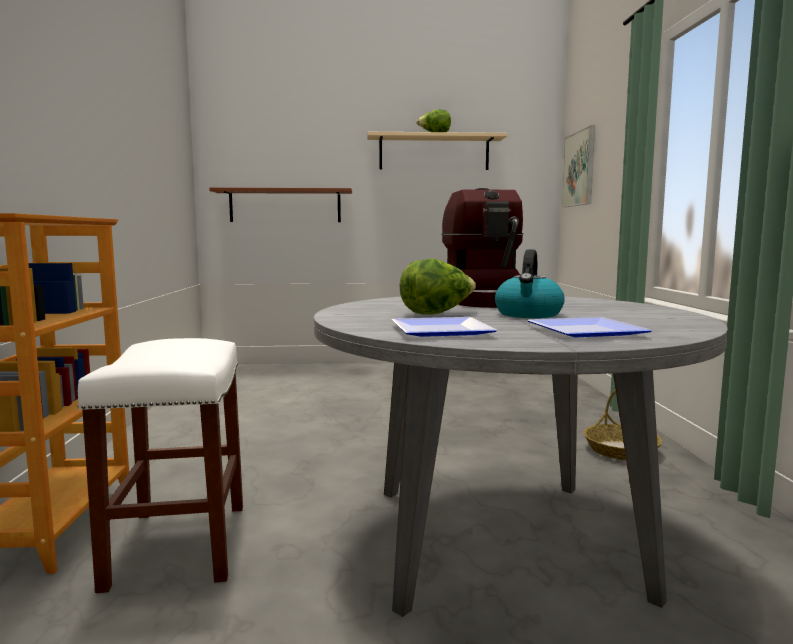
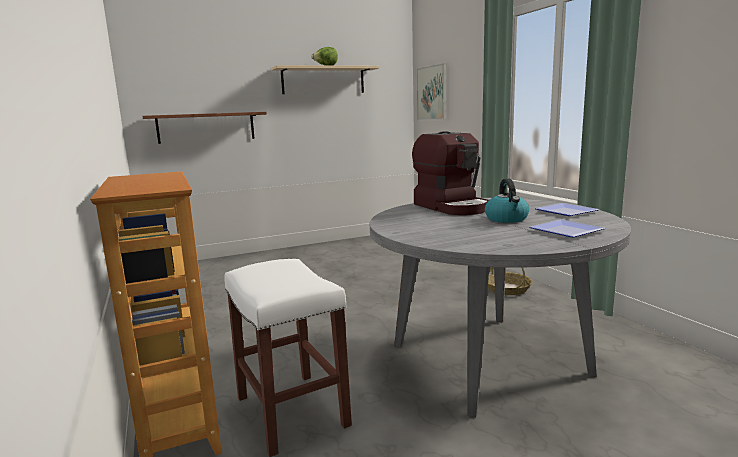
camera: 20 degrees left, 5 degrees up
plate [392,317,497,337] -> plate moved to [534,203,600,216]
lettuce [399,258,476,315] -> none

